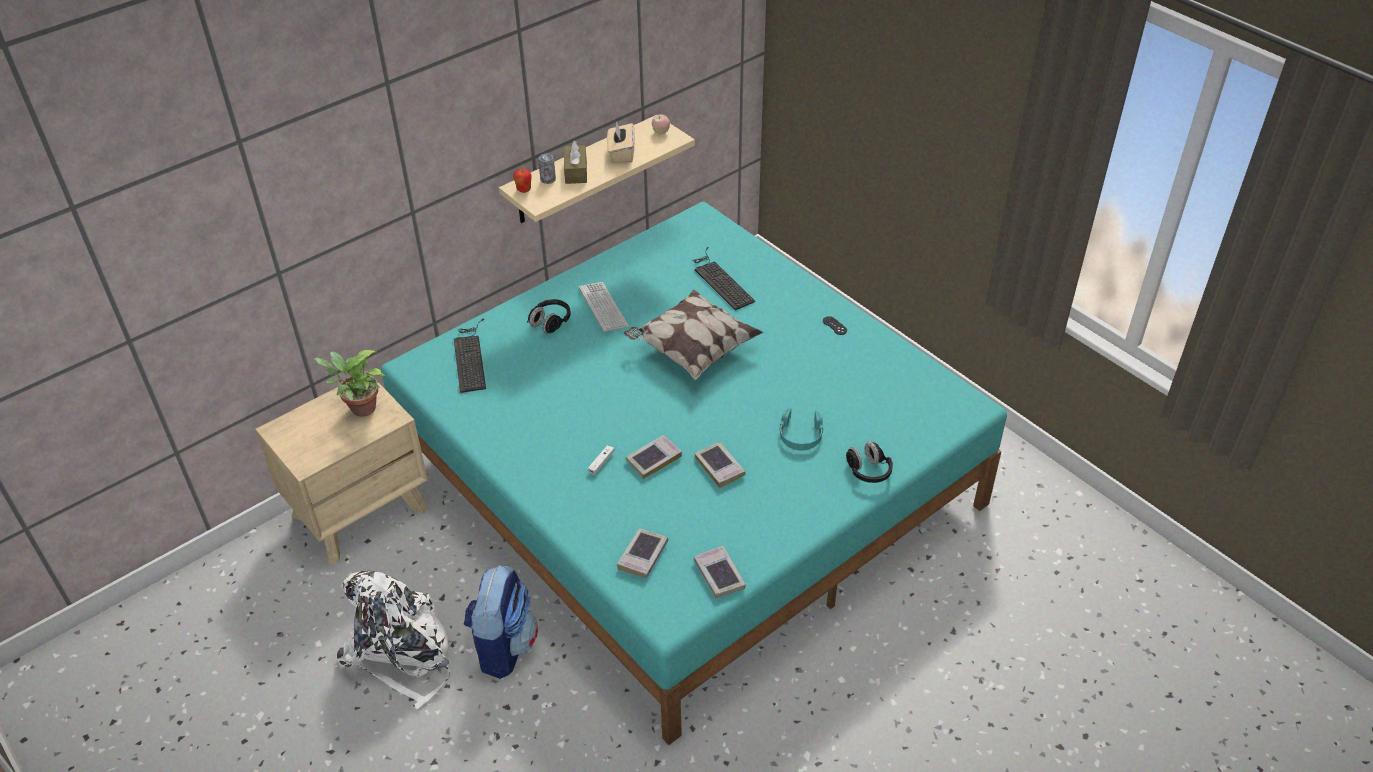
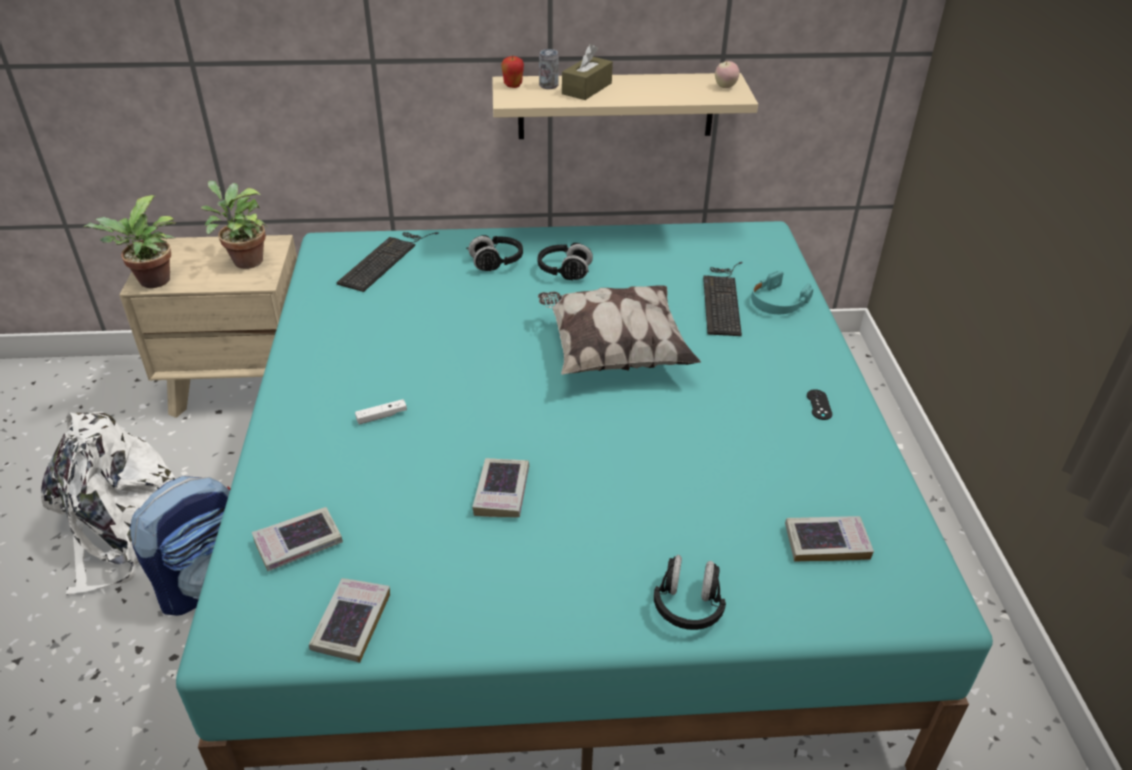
camera: 35 degrees right, 5 degrees down
keyboard [579,282,629,332] -> black headphones [538,243,593,280]
beige tissue box [607,121,634,163] -> none
book [626,435,682,479] -> book moved to [785,516,874,562]
turquoise headphones [779,408,823,450] -> turquoise headphones moved to [751,271,813,314]
none -> potted plant [82,195,176,288]

